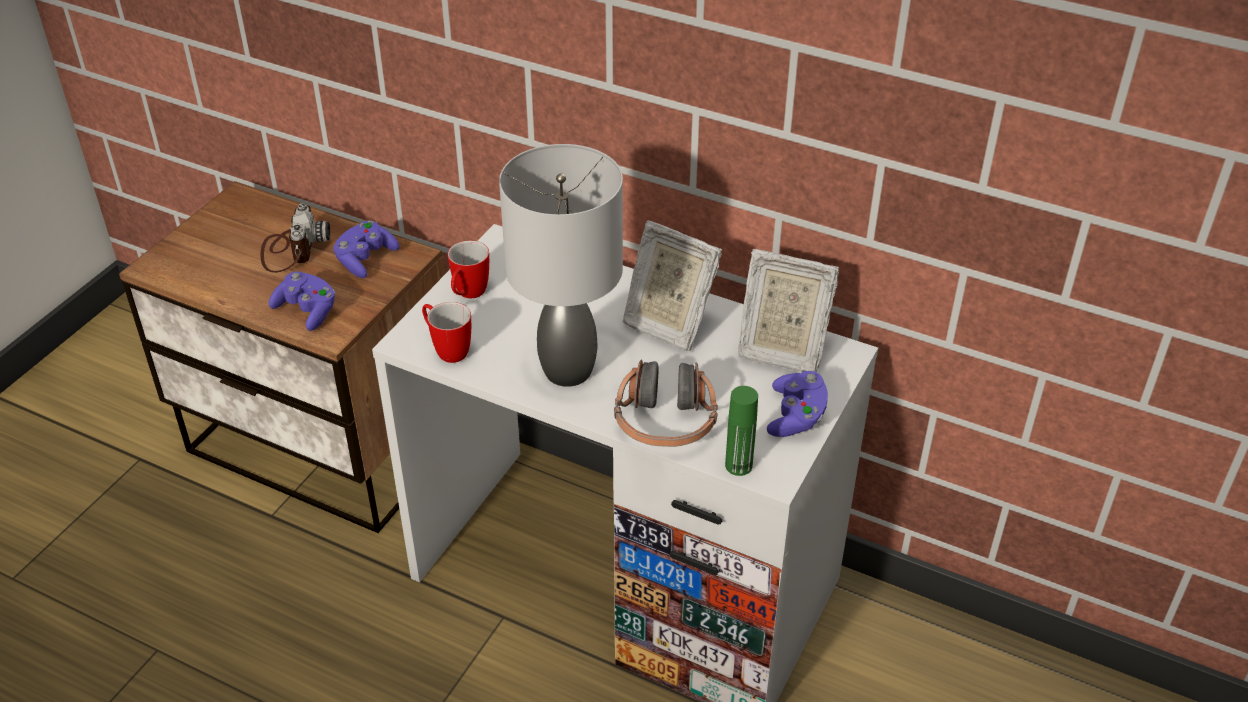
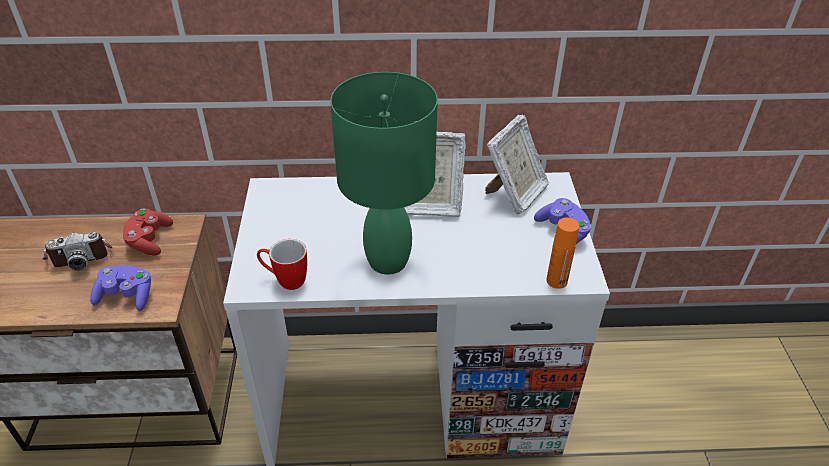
camera: 30 degrees left, 0 degrees up
camera [260,204,330,273] -> camera turned 105 degrees clockwise [43,232,112,270]
purple game controller [333,221,399,278] -> red game controller [123,208,173,256]
mug [448,240,489,298] -> none
grey table lamp [499,144,623,387] -> green table lamp [330,72,438,275]
headphones [614,360,718,447] -> none
green bottle [725,386,758,476] -> orange bottle [546,218,579,289]
picture frame [738,249,839,373] -> picture frame turned 45 degrees counterclockwise [485,114,549,215]

